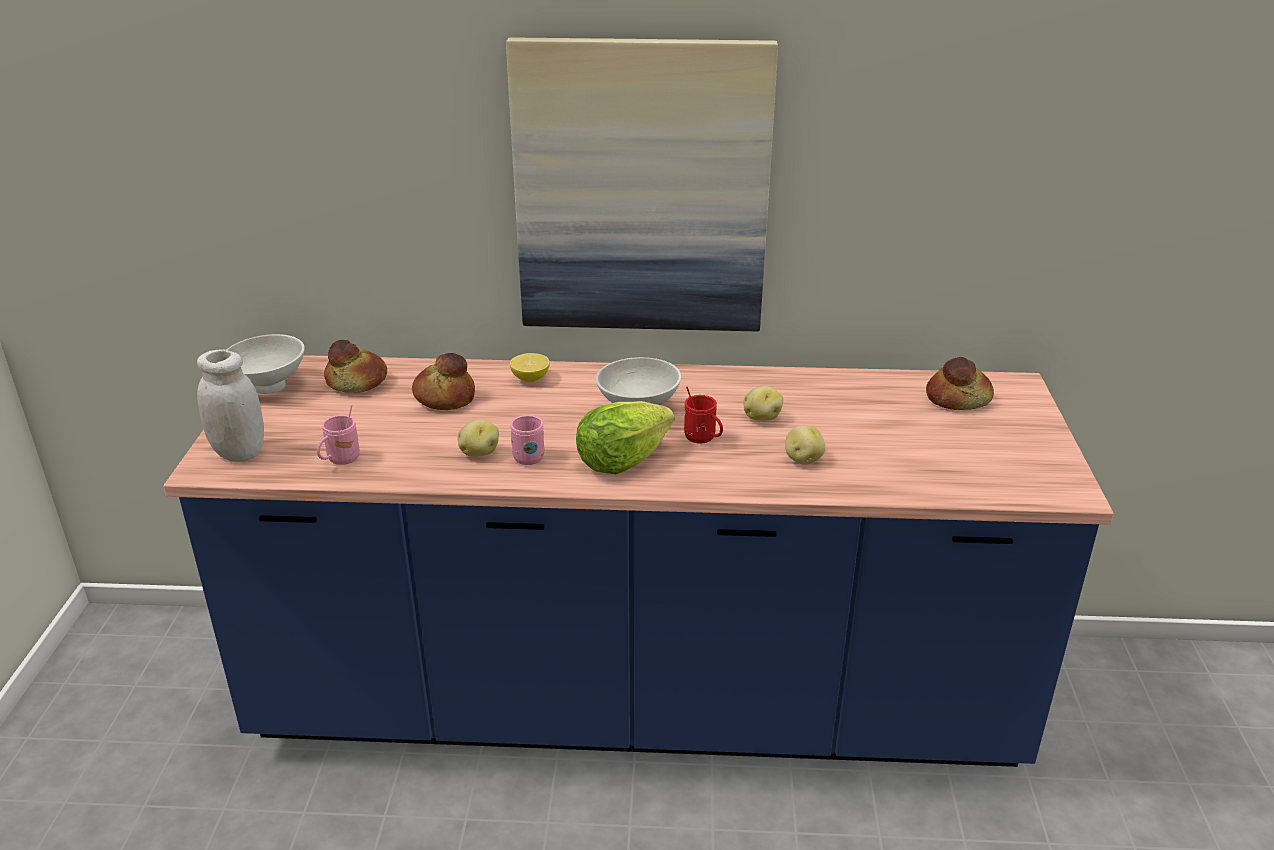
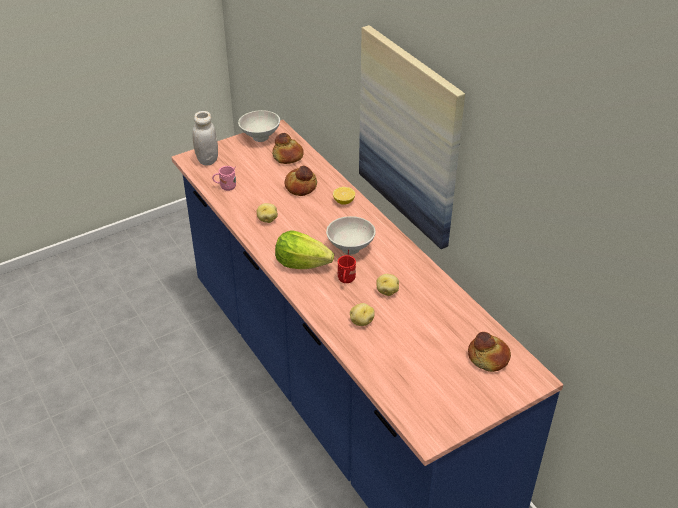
camera: 55 degrees right, 10 degrees up
pink mug [510,415,545,465] -> none

